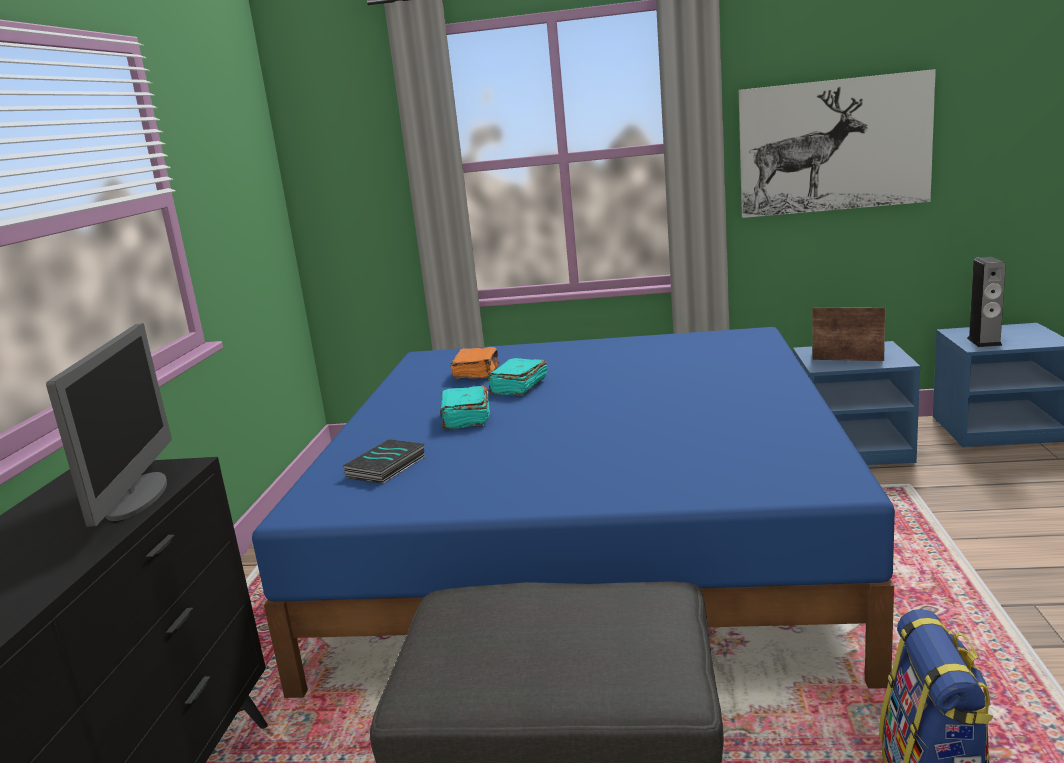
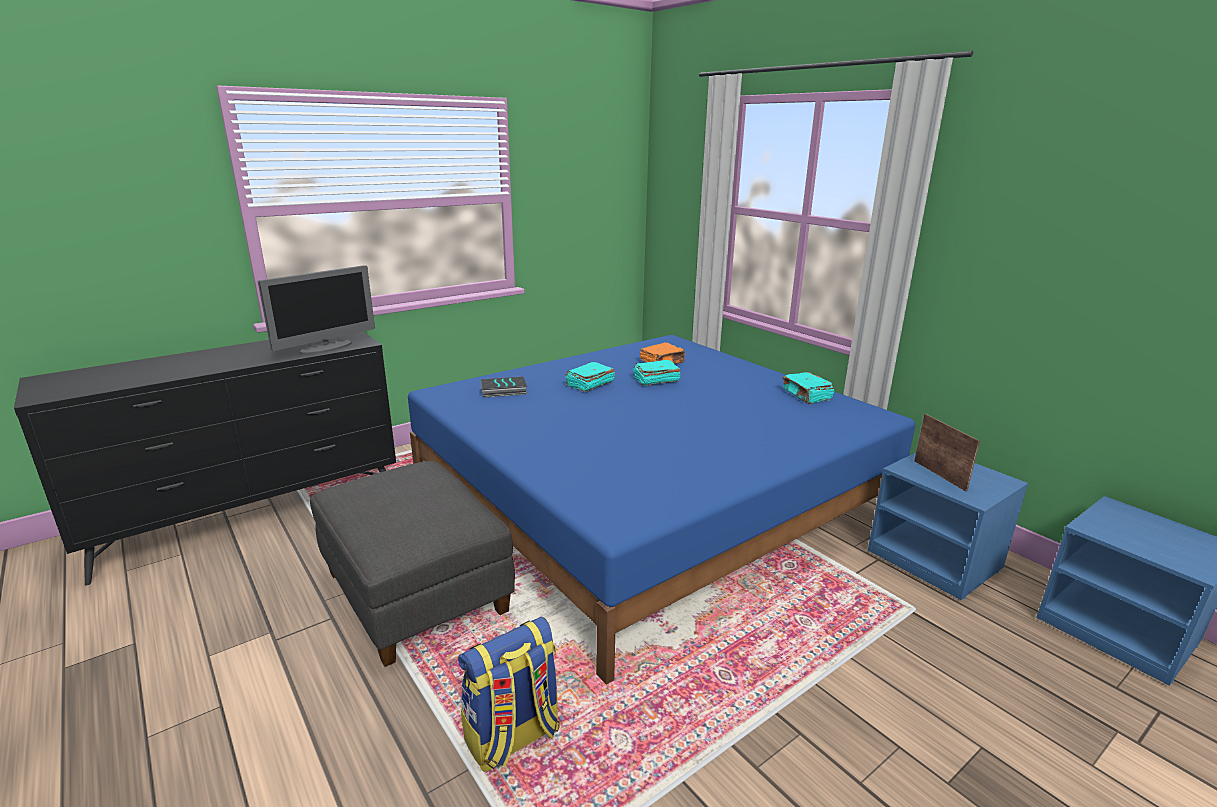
camera: 45 degrees right, 5 degrees up
picture [739,69,936,218] -> none
speaker [967,257,1006,347] -> none
none -> turquoise book [782,372,834,404]

